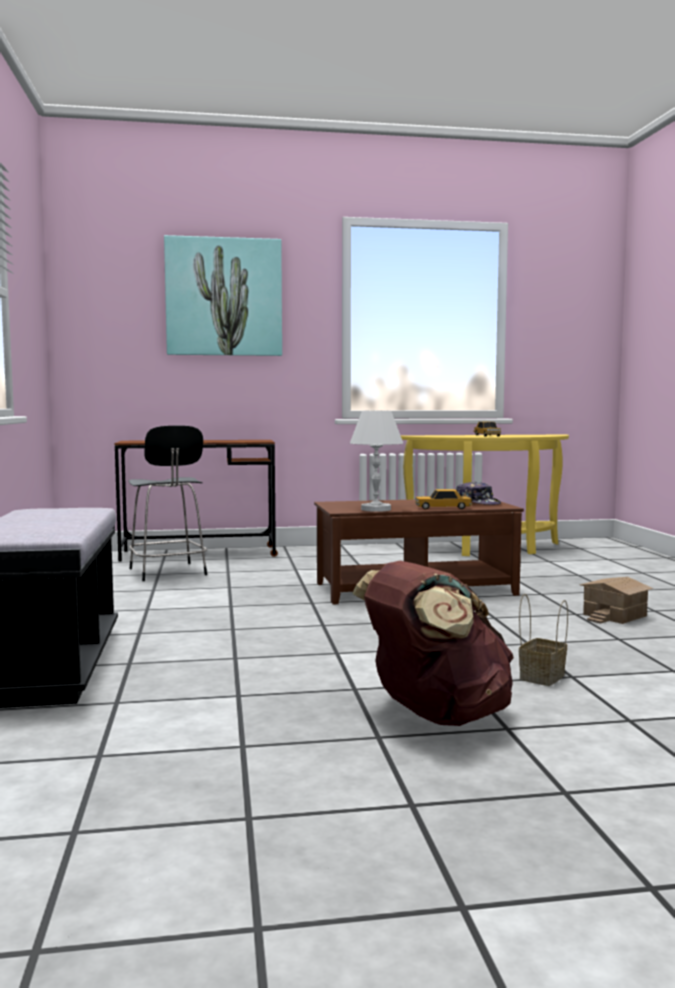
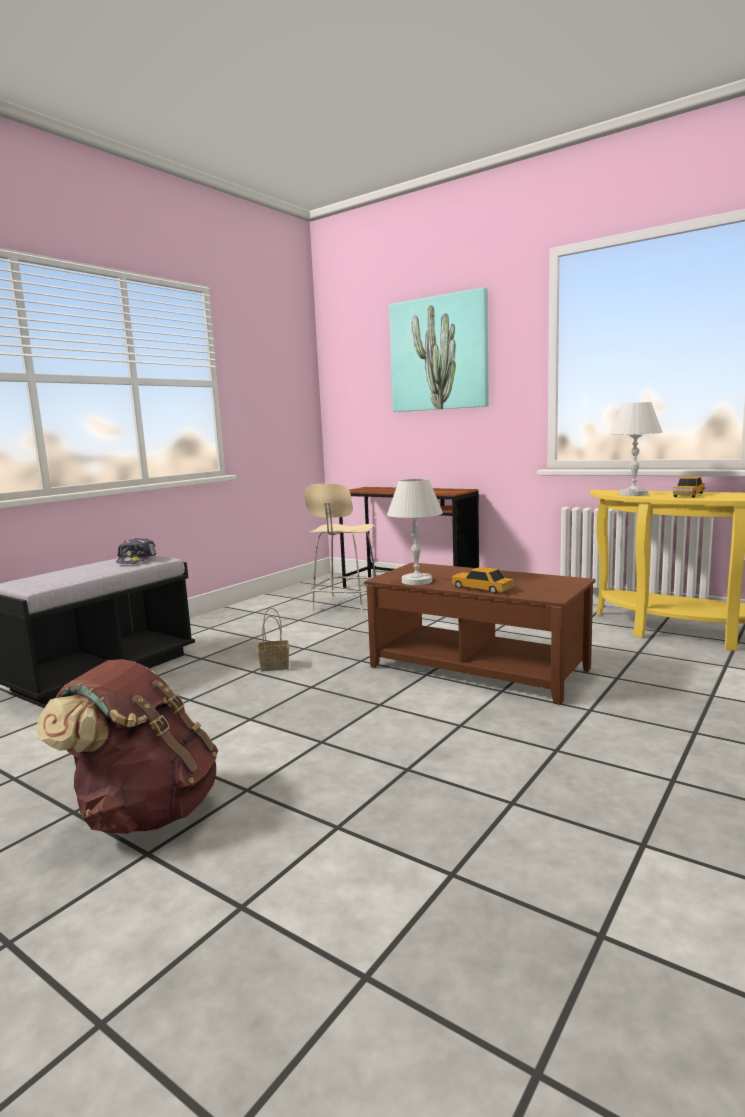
camera: 45 degrees right, 5 degrees up
black stool [128,426,207,581] -> beige stool [304,484,376,613]
cap [456,481,501,505] -> cap moved to [116,538,156,564]
basket [519,594,568,686] -> basket moved to [257,608,289,671]
toy house [579,577,653,624] -> none
none -> white table lamp [610,402,663,496]

